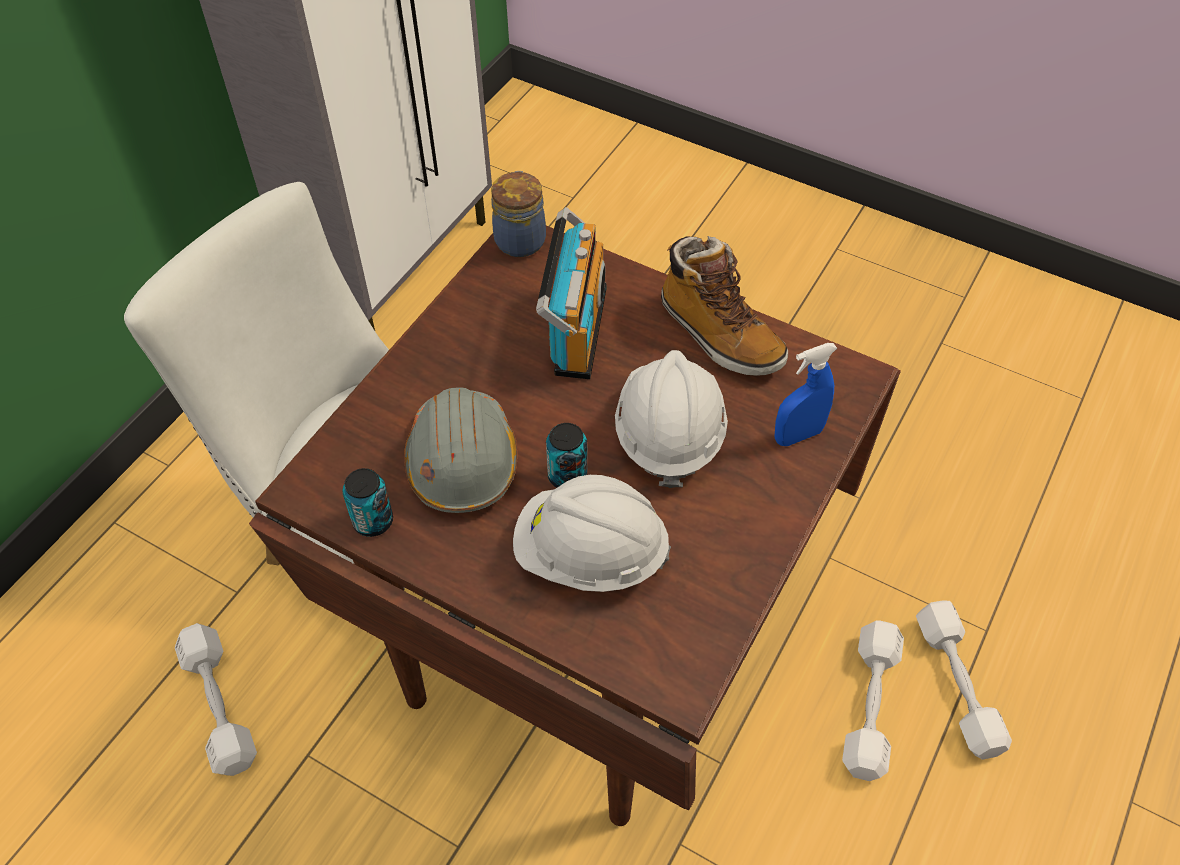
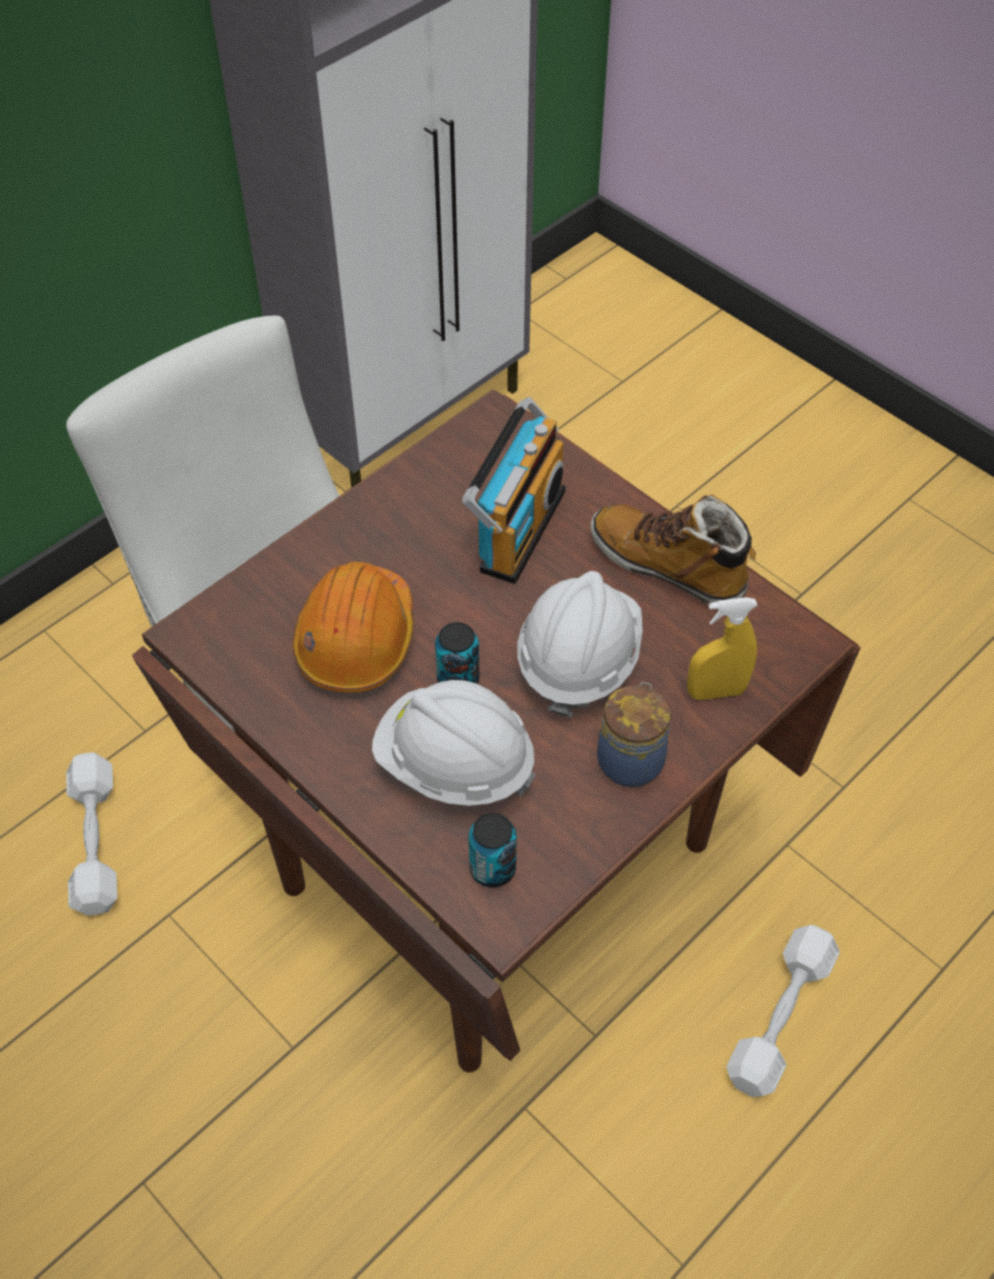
camera: 15 degrees right, 0 degrees up
can [342,468,393,537] -> can moved to [469,813,517,887]
grey hard hat [404,387,517,513] -> orange hard hat [292,562,414,693]
jar [491,171,546,257] -> jar moved to [597,682,670,787]
boot [661,236,788,376] -> boot turned 150 degrees clockwise [591,494,756,604]
blue spray bottle [774,343,837,446] -> yellow spray bottle [687,597,758,700]
white dumbbell [916,600,1012,760] -> none

